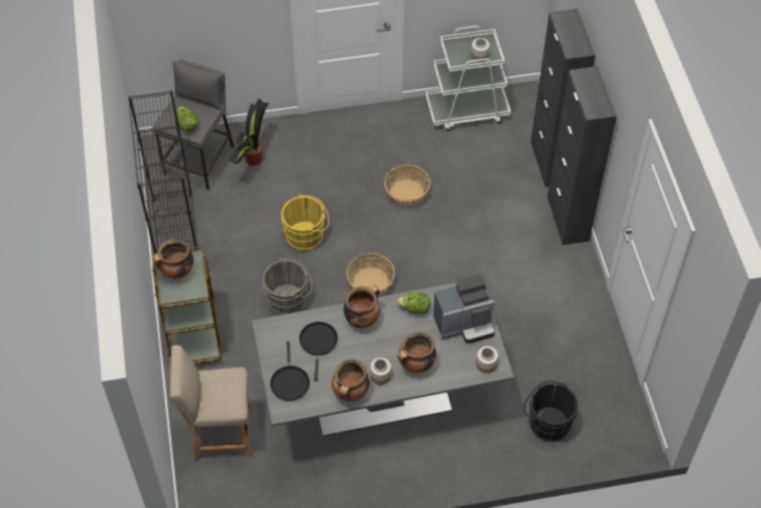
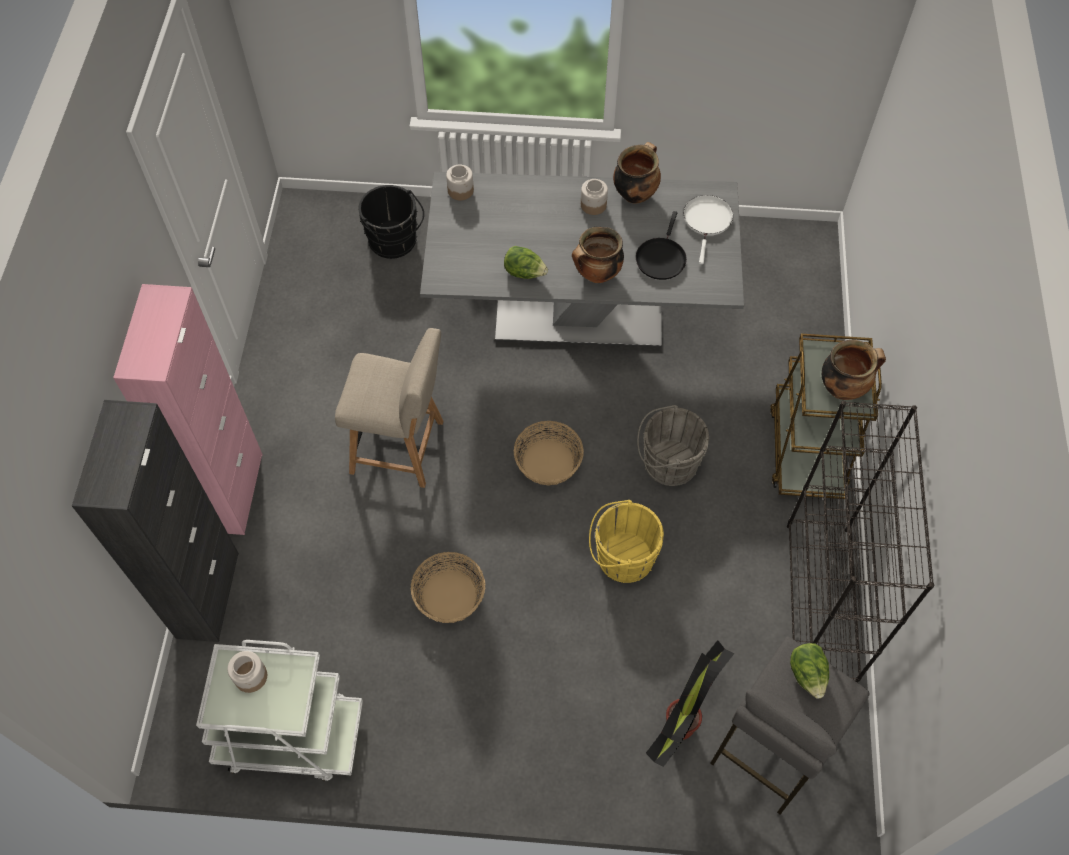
camera: 165 degrees left, 5 degrees up
beige chair [170,345,253,461] -> beige chair moved to [335,328,443,488]
black frying pan [270,341,310,401] -> white frying pan [683,195,733,264]
cooking pot [397,332,436,373] -> none
coffee machine [433,273,495,344] -> none
black cabinet [547,66,617,245] -> pink cabinet [113,284,263,535]

